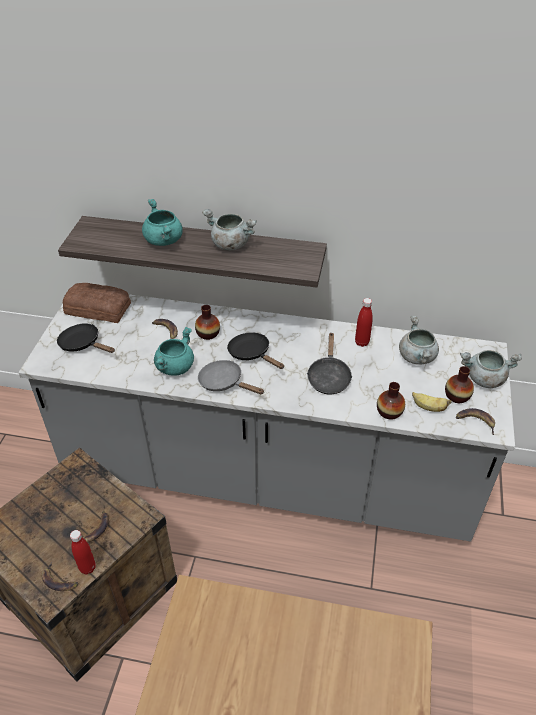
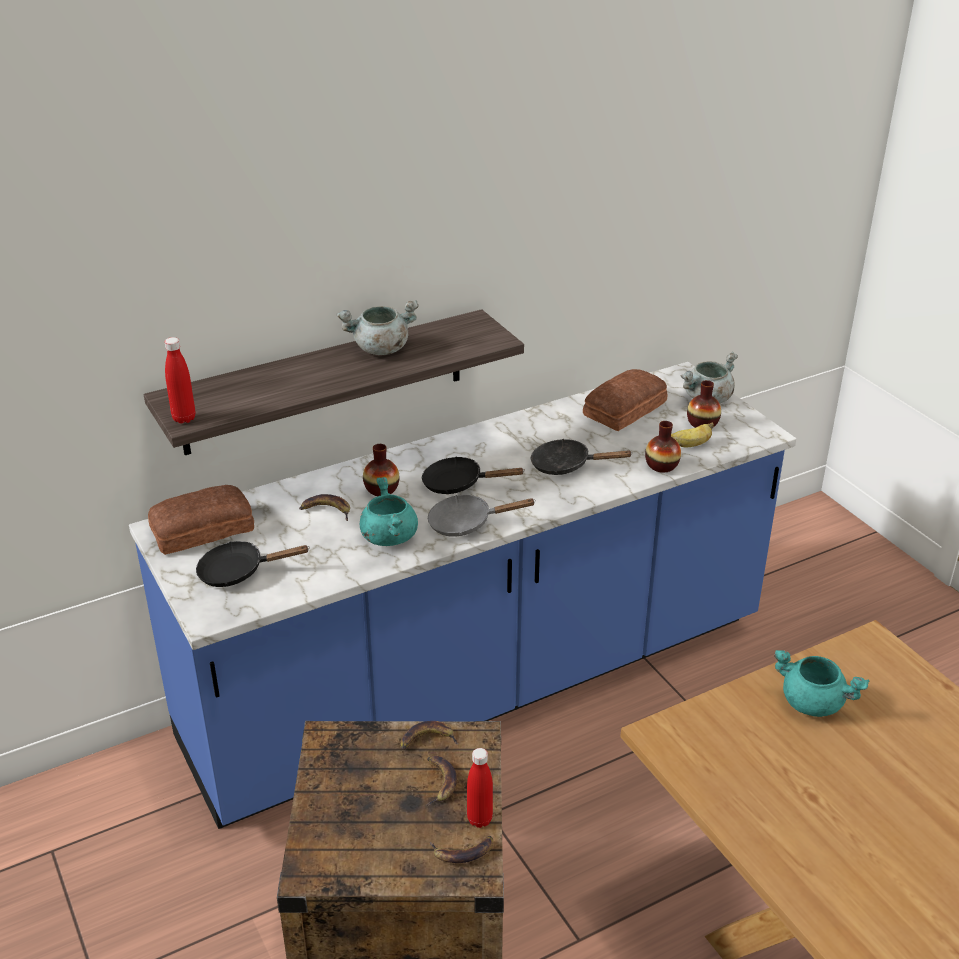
camera: 40 degrees left, 10 degrees down
grey counter [19,294,515,542] -> blue counter [129,362,797,829]
turquoise cooking pot [142,199,183,246] -> turquoise cooking pot moved to [774,650,869,717]
black frying pan [307,332,353,394] -> black frying pan turned 135 degrees clockwise [531,439,633,475]
red bottle [355,298,373,347] -> red bottle moved to [165,337,195,424]
grey cooking pot [399,316,439,365] -> bread [583,369,667,431]
banana [456,408,495,435] -> banana moved to [400,721,459,750]

